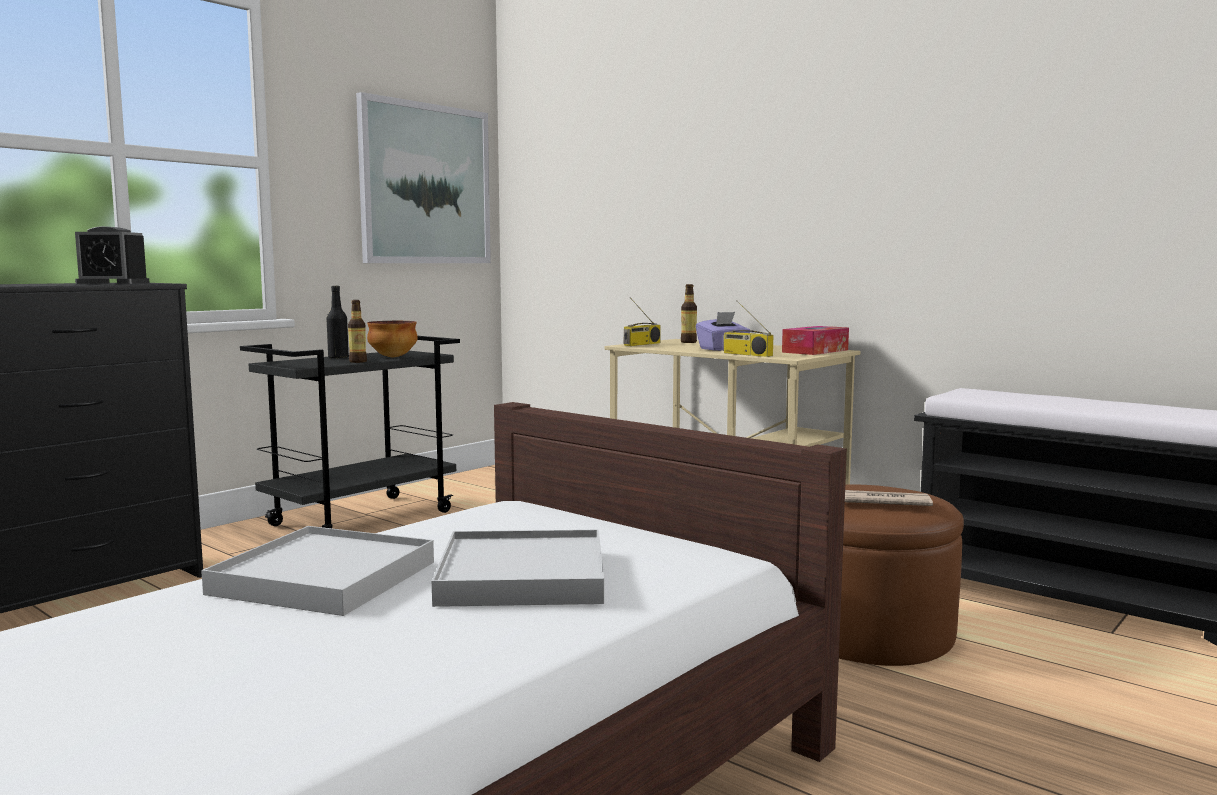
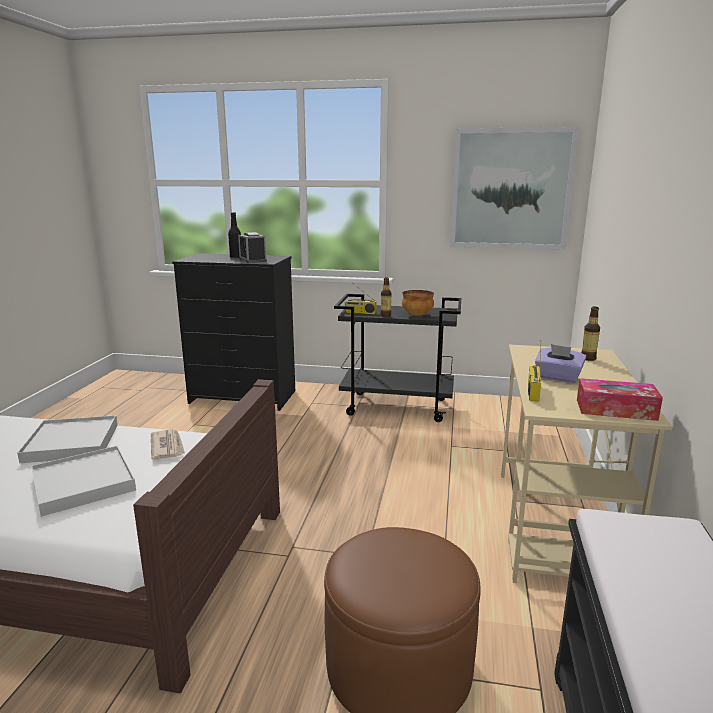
camera: 60 degrees right, 10 degrees up
black bottle [326,286,349,359] -> black bottle moved to [228,212,241,258]
radio [624,297,661,346] -> radio moved to [345,285,376,314]
newspaper [845,490,933,506] -> newspaper moved to [151,430,185,459]

